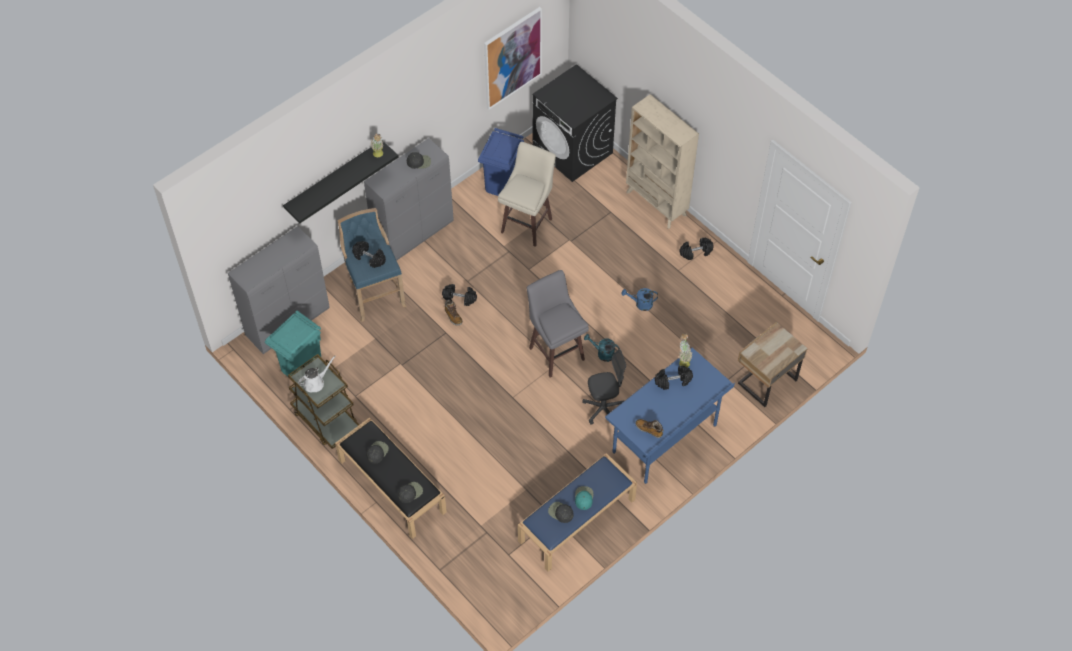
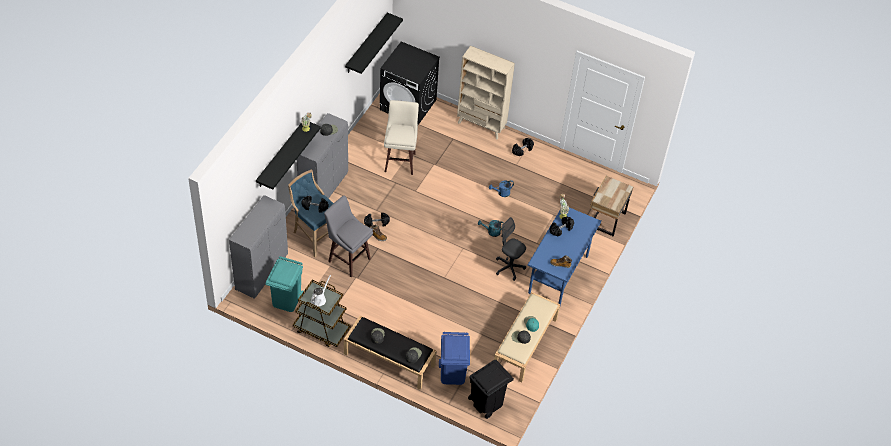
camera: 25 degrees left, 5 degrees down
blue trash can [478,128,524,196] -> blue trash can moved to [439,332,470,385]
picture [484,7,542,110] -> black shelf [345,13,403,74]
blue bench [518,453,637,572] -> beige bench [494,292,560,383]
grey stool [527,270,589,378] -> grey stool moved to [324,196,373,277]
grey office chair [582,349,626,424] -> grey office chair turned 105 degrees counterclockwise [496,217,526,281]
none -> black trash can [468,360,514,419]

